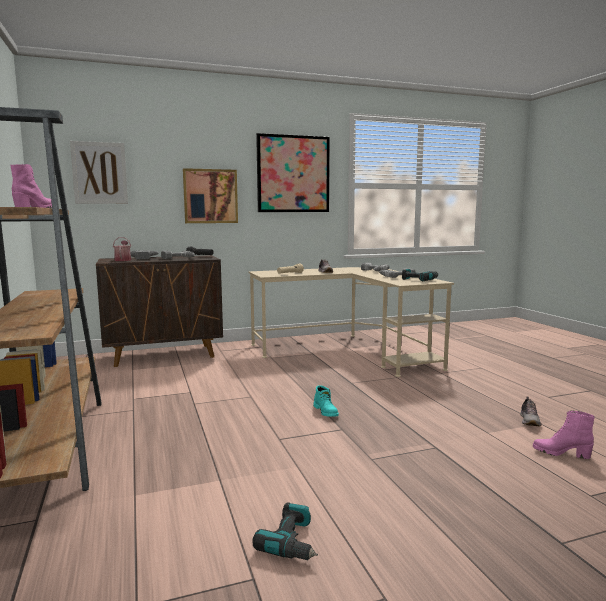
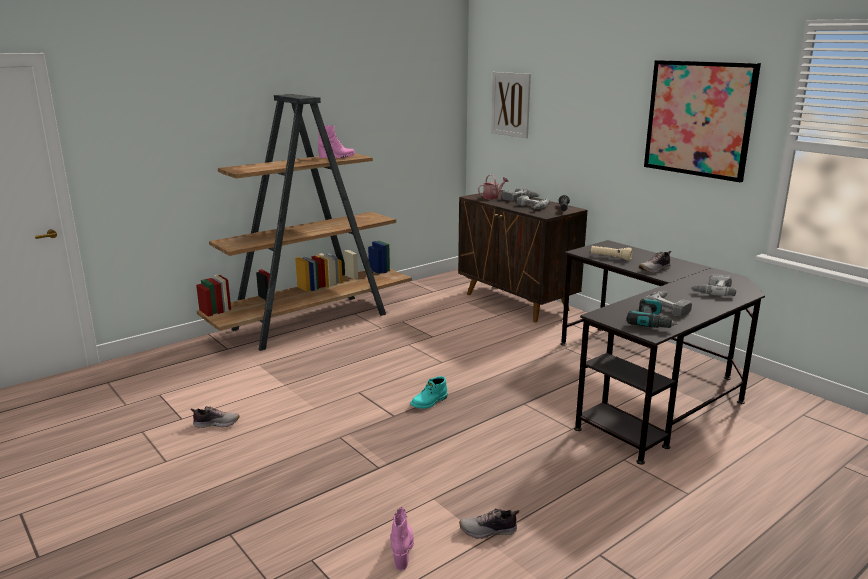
camera: 70 degrees right, 10 degrees up
picture [183,168,238,223] -> none
beige desk [248,267,454,377] -> black desk [561,240,765,465]
power drill [252,502,318,560] -> shoe [190,406,239,428]

